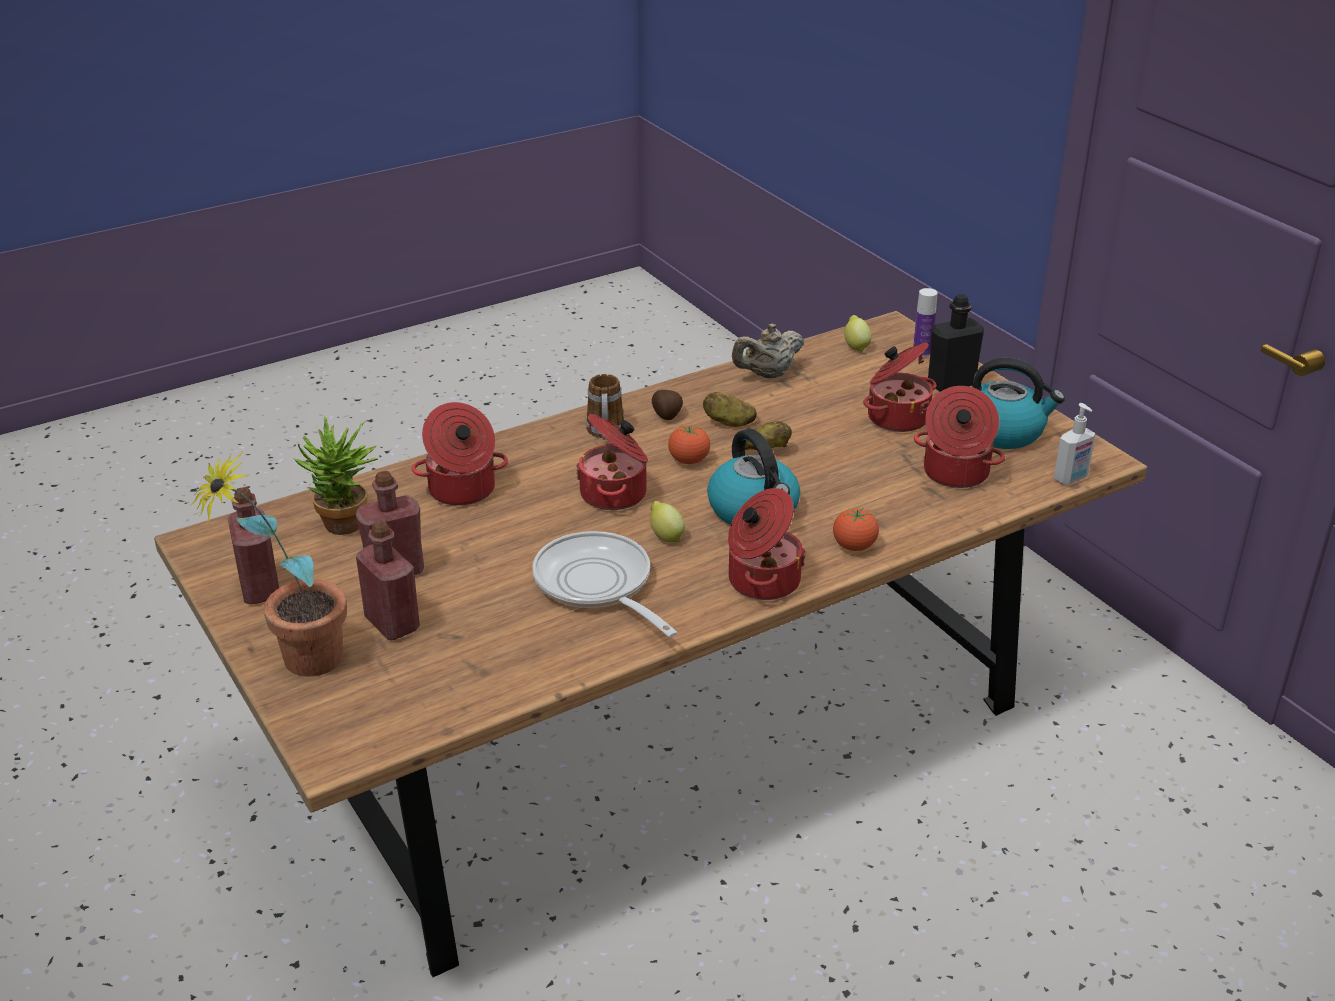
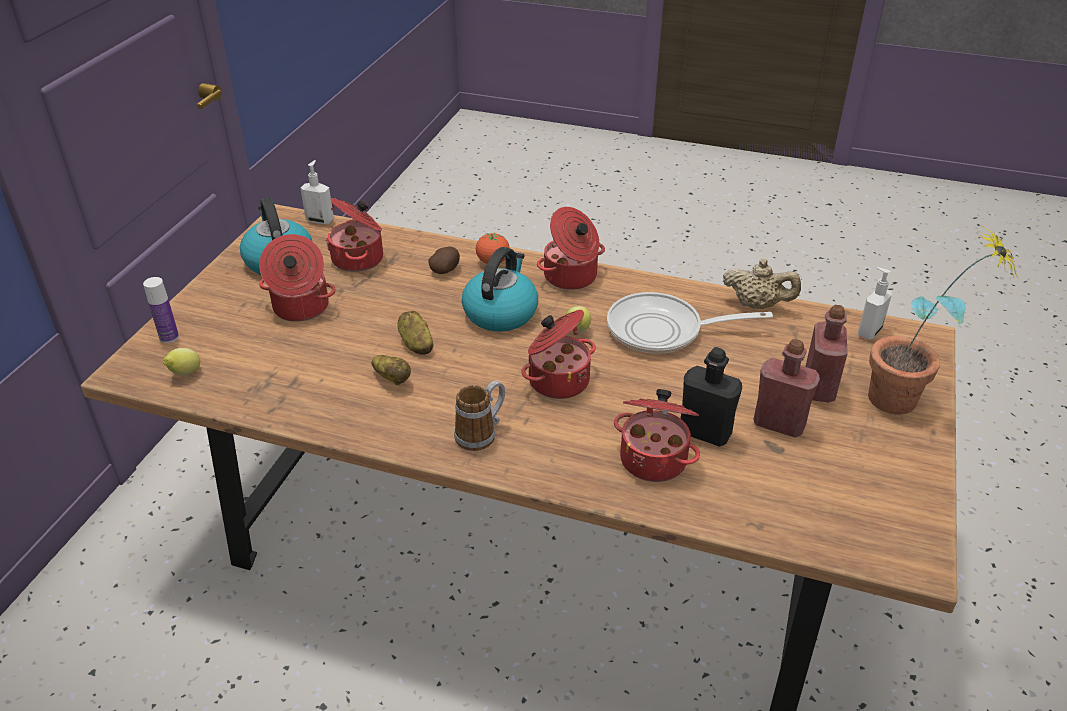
camera: 130 degrees left, 5 degrees up
red bottle [228,487,279,604] -> none
potted plant [294,416,378,535] -> none
frying pan [533,531,678,637] -> frying pan turned 75 degrees clockwise [607,292,773,354]
potato [652,390,683,420] -> potato moved to [429,247,460,274]
tomato [668,425,710,464] -> none
beige teapot [732,324,804,378] -> beige teapot moved to [723,259,801,309]
black bottle [928,294,984,392] -> black bottle moved to [680,347,742,447]
none -> soap dispenser [858,267,892,340]

